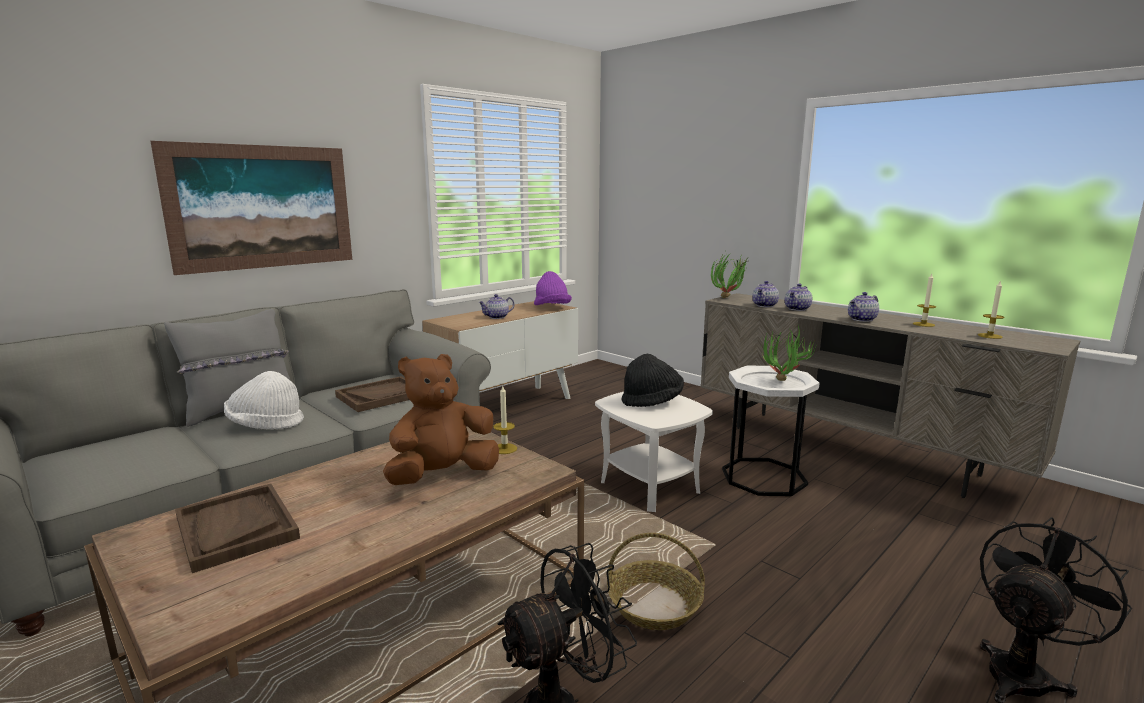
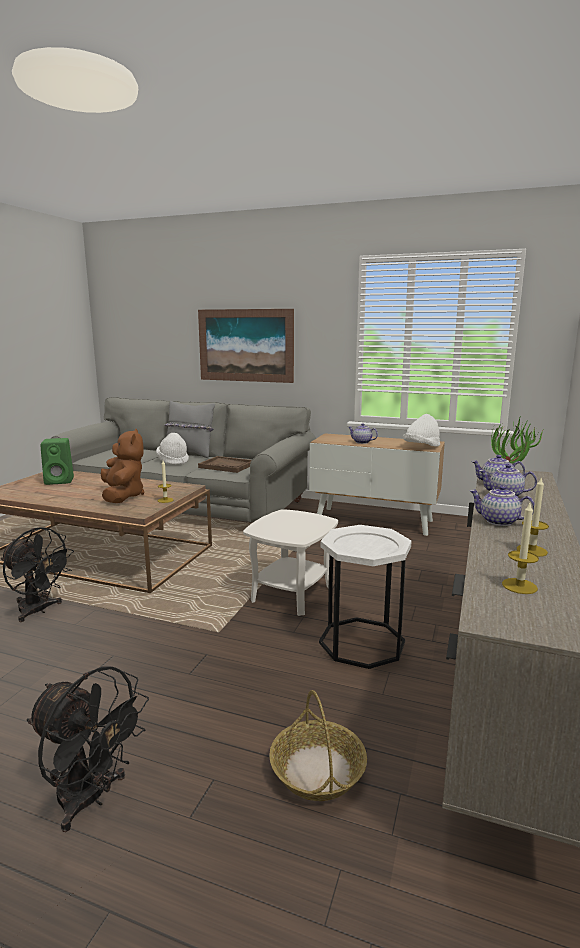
camera: 65 degrees right, 0 degrees up
brown tray [175,483,300,573] -> green speaker [40,438,74,485]
brown plush toy [383,354,499,485] -> brown plush toy turned 45 degrees clockwise [101,429,145,503]
purple hat [534,271,572,305] -> white hat [403,414,440,447]
basket [607,533,705,630] -> basket moved to [269,690,367,801]
black hat [622,354,684,407] -> none
potted plant [761,326,818,381] -> none

